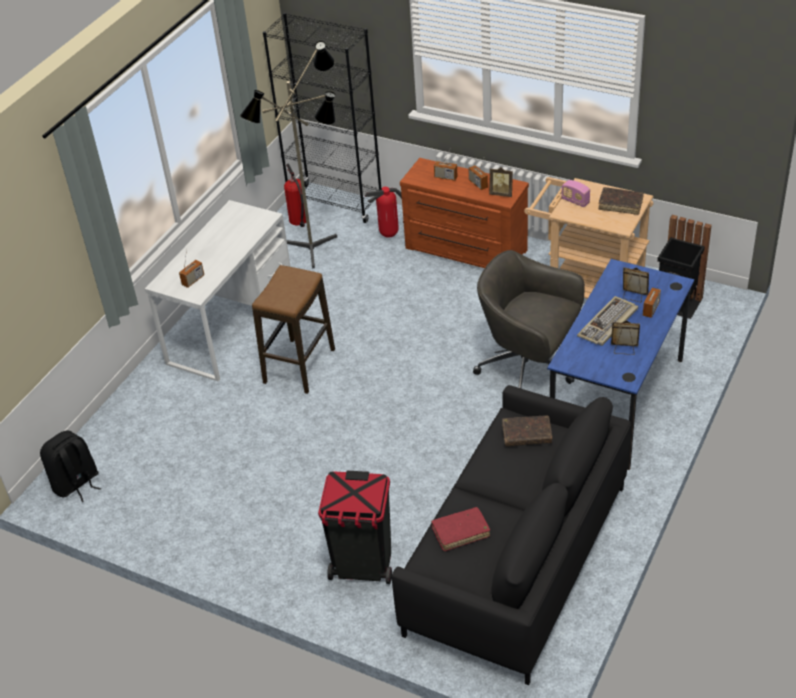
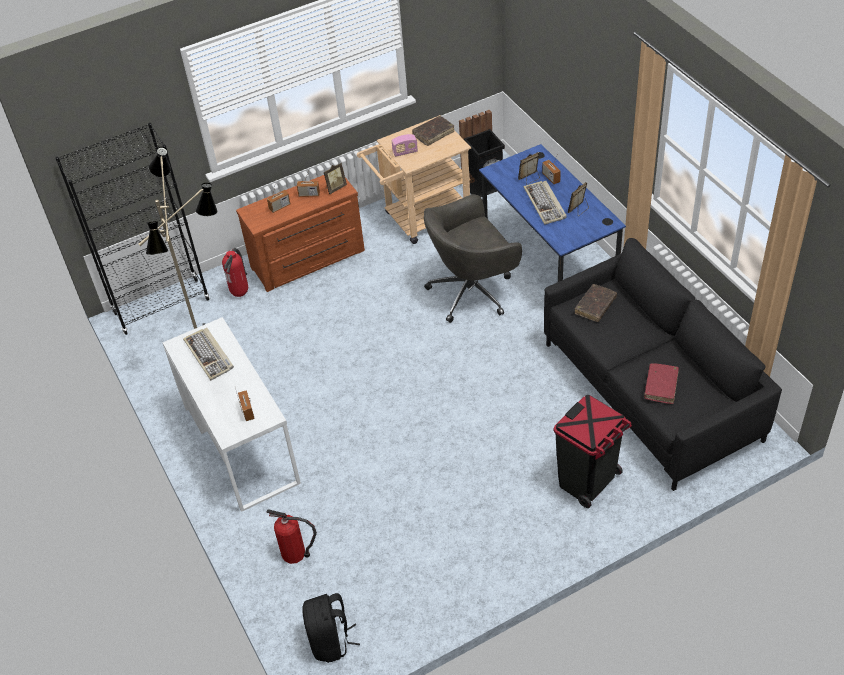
camera: 55 degrees left, 5 degrees up
stool [252,265,335,394] -> none
fire extinguisher [284,164,306,227] -> fire extinguisher moved to [266,509,317,564]
none -> keyboard [183,327,234,380]

